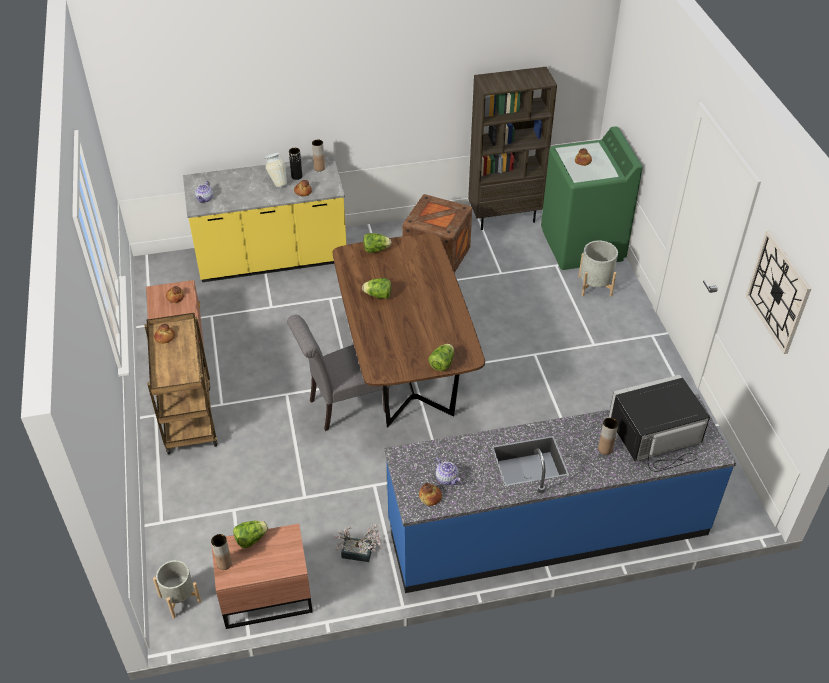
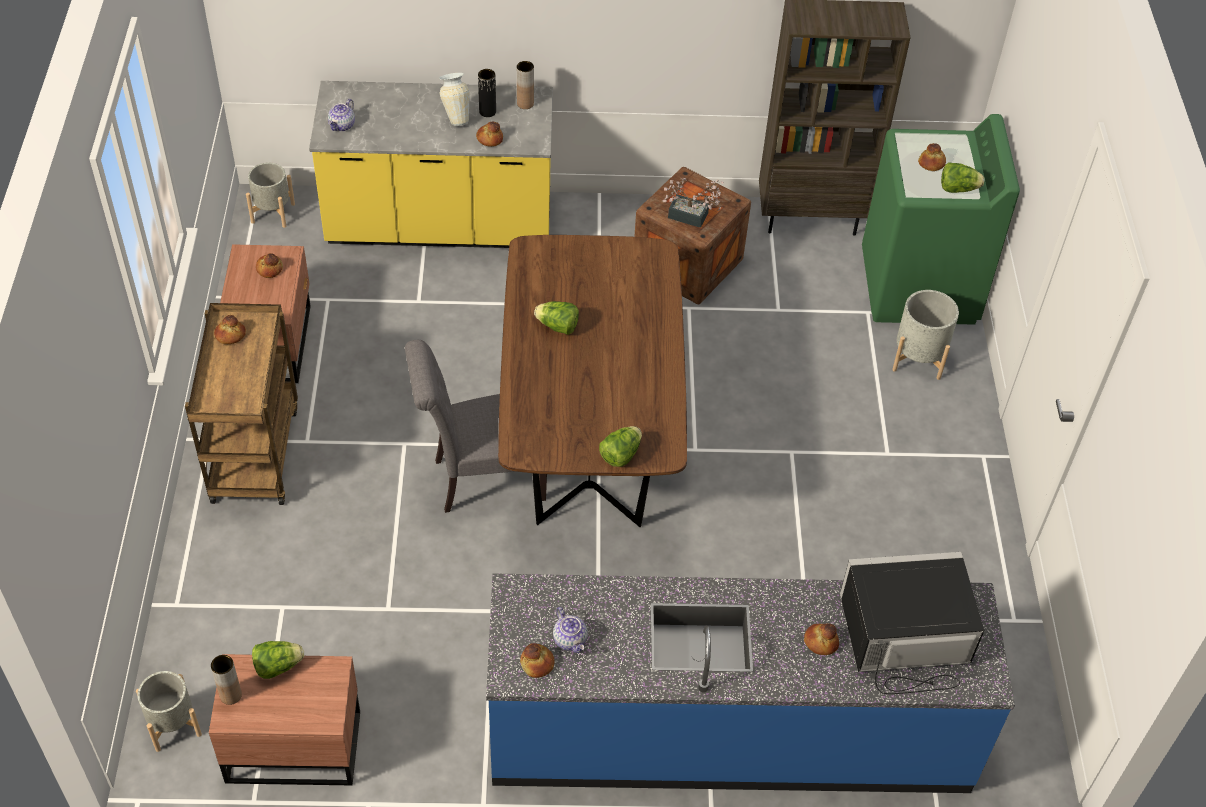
camera: 10 degrees right, 5 degrees up
potted plant [335,524,383,562] -> potted plant moved to [662,178,724,228]
lettuce [363,233,391,253] -> lettuce moved to [941,162,985,193]
brown vase [598,418,618,455] -> bread [804,624,839,655]
wall clock [746,231,811,354] -> none
none -> grey planter [246,163,295,228]

